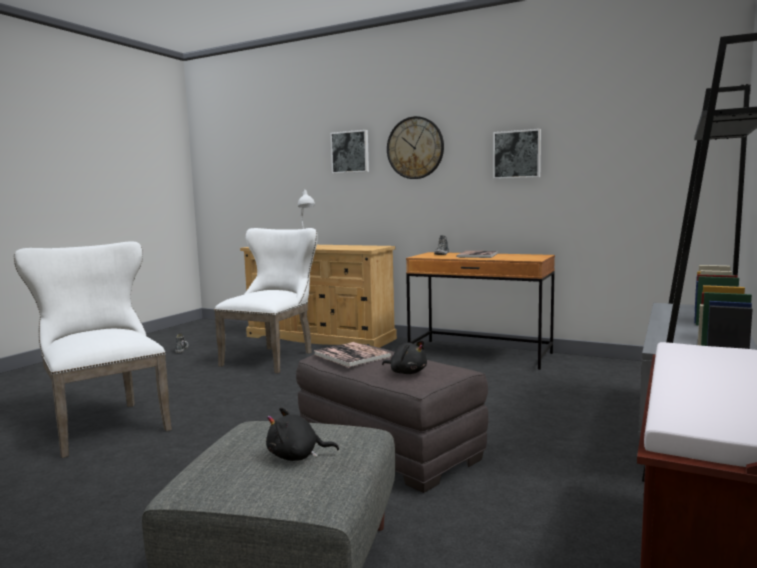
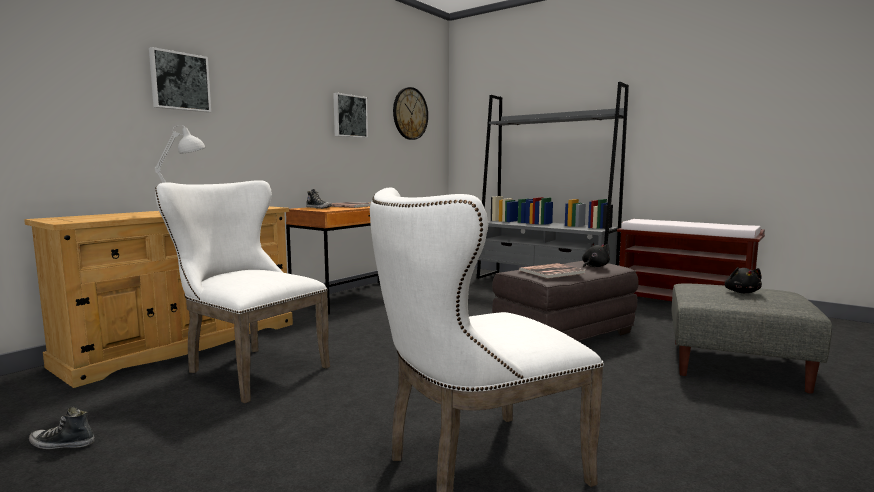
camera: 80 degrees left, 0 degrees up
wall clock [387,116,444,179] -> wall clock moved to [393,87,428,140]

